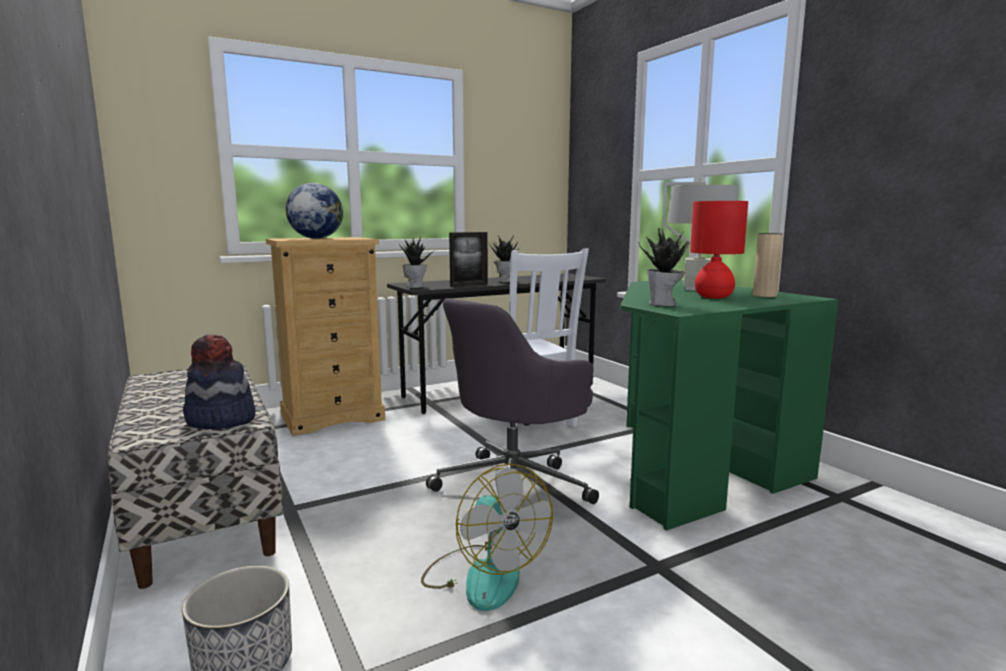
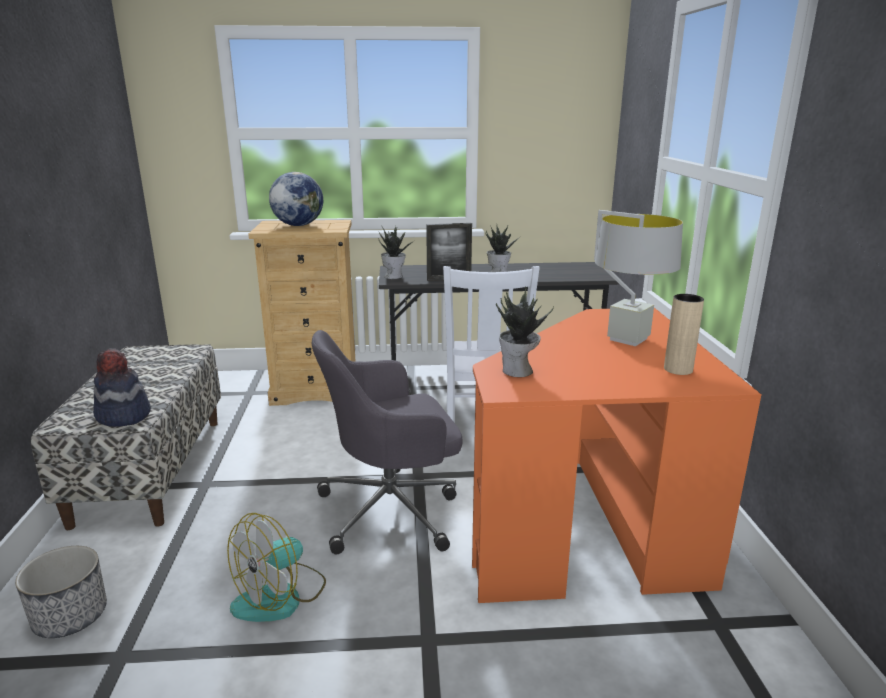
camera: 25 degrees right, 10 degrees up
fan [421,464,553,611] -> fan turned 45 degrees clockwise [227,513,326,622]
green desk [620,280,838,531] -> orange desk [472,308,762,603]
red table lamp [690,201,748,299] -> none

